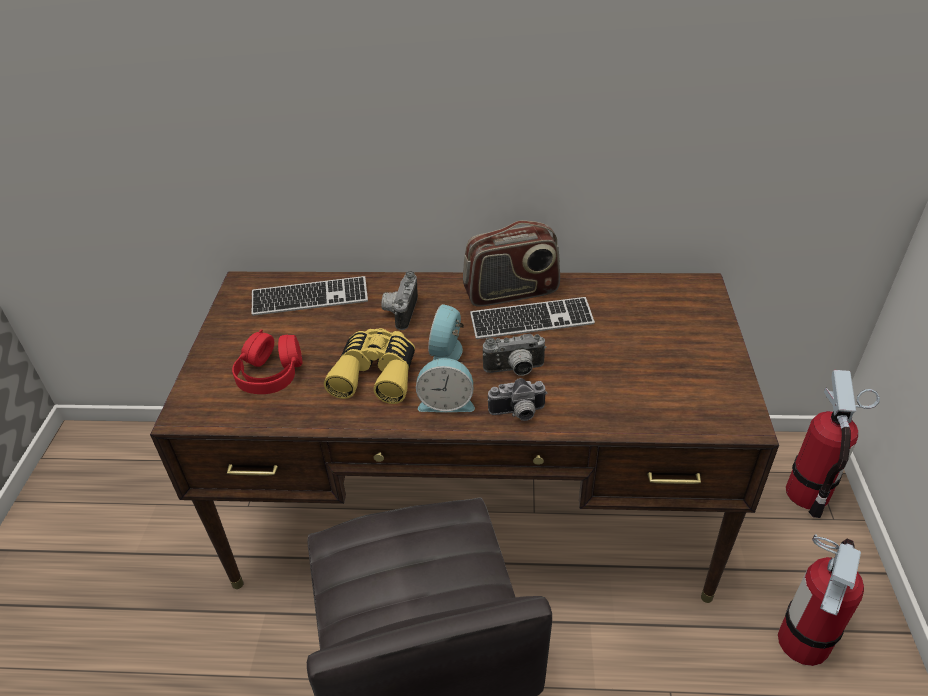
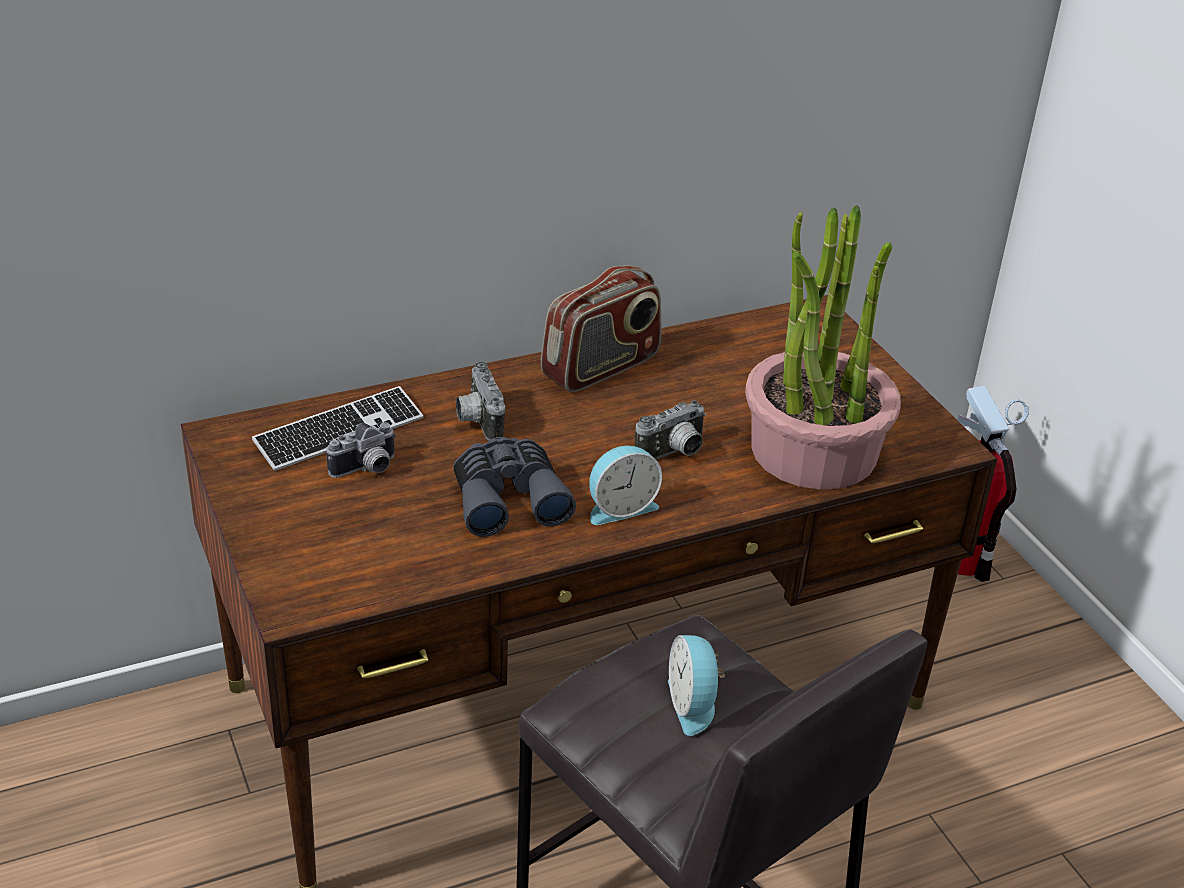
camera: 30 degrees left, 5 degrees down
red headphones [232,329,302,394] -> none
yellow binoculars [324,328,415,404] -> grey binoculars [453,437,576,537]
alarm clock [428,304,464,361] -> alarm clock moved to [668,635,725,736]
keyboard [470,297,595,339] -> none
camera [488,378,547,421] -> camera moved to [326,422,397,478]
fire extinguisher [778,534,864,666] -> none
none -> potted plant [745,205,901,490]

